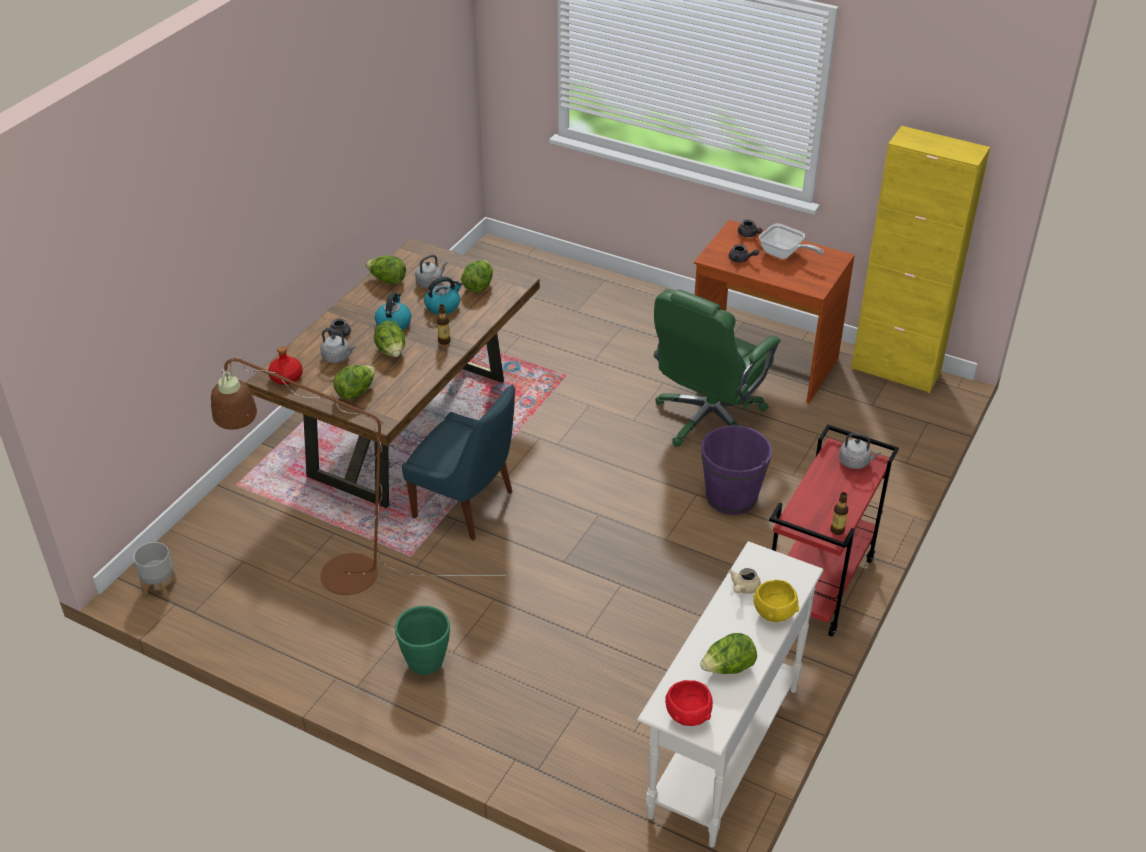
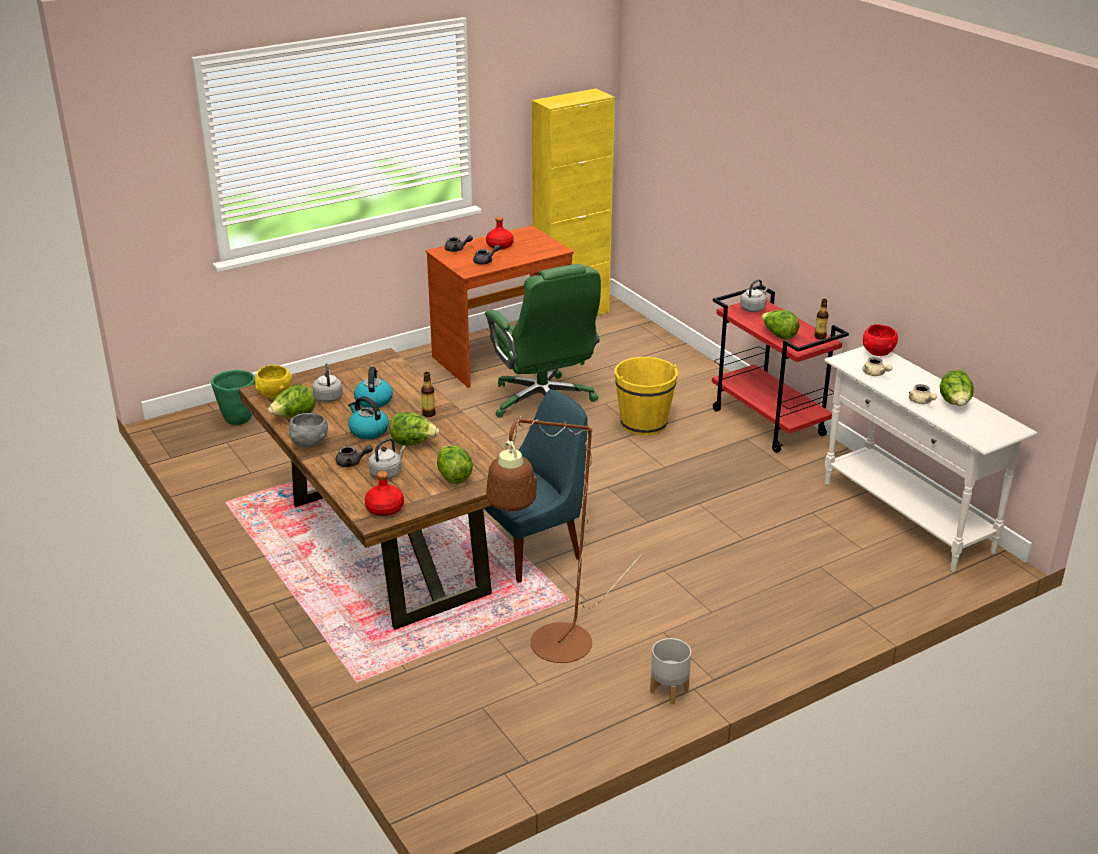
camera: 60 degrees left, 10 degrees down
grey planter [133,542,177,597] -> grey planter moved to [650,638,691,704]
green planter [395,606,450,675] -> green planter moved to [211,370,255,425]
lettuce [461,260,493,293] -> lettuce moved to [762,310,799,340]
red bowl [665,680,713,726] -> red bowl moved to [863,324,898,356]
purple bucket [701,425,772,515] -> yellow bucket [615,357,678,435]
yellow bowl [753,580,799,622] -> yellow bowl moved to [255,365,292,398]
frying pan [759,224,824,259] -> red bottle [486,217,514,250]
none -> grey bowl [289,413,328,448]
none -> beige teapot [908,384,937,404]

